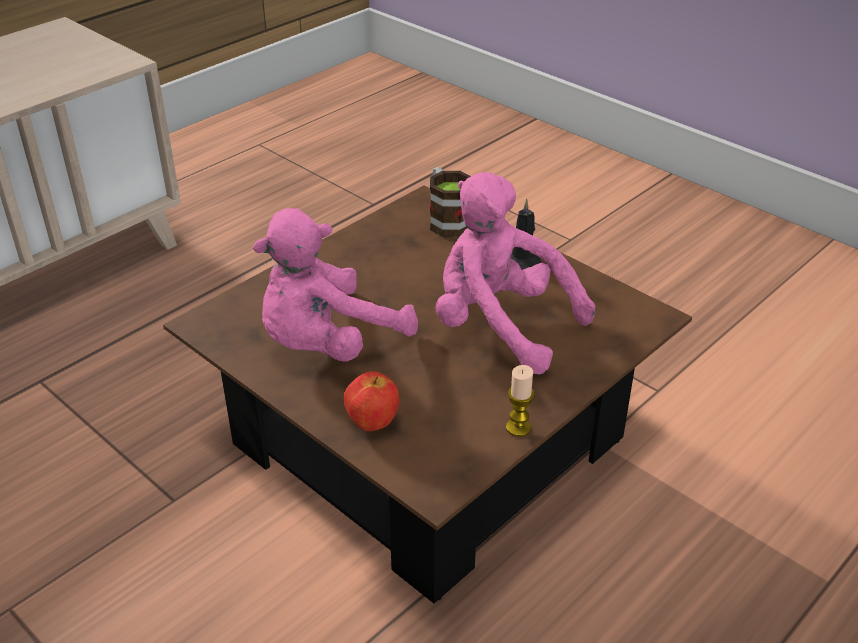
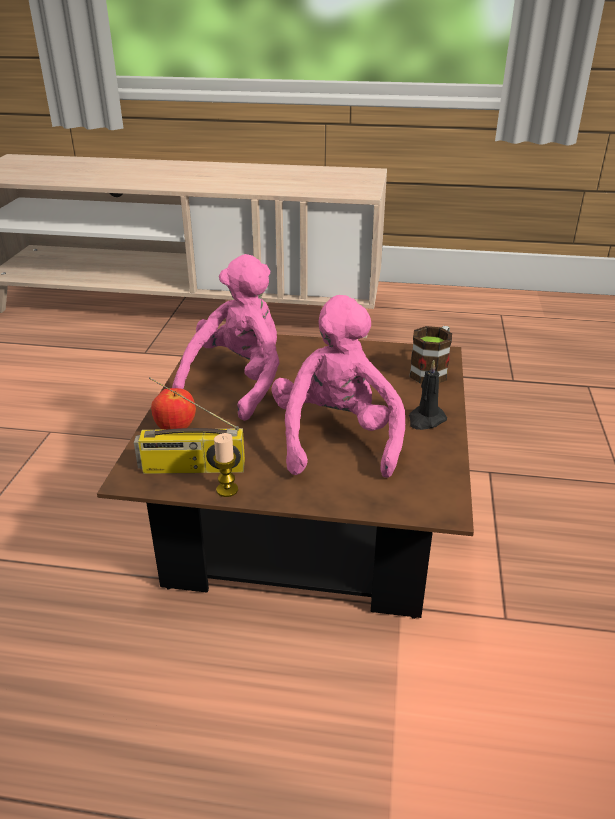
camera: 55 degrees right, 5 degrees down
pink plush toy [253,208,418,362] -> pink plush toy turned 105 degrees clockwise [172,254,280,421]
none -> radio [134,377,245,474]

